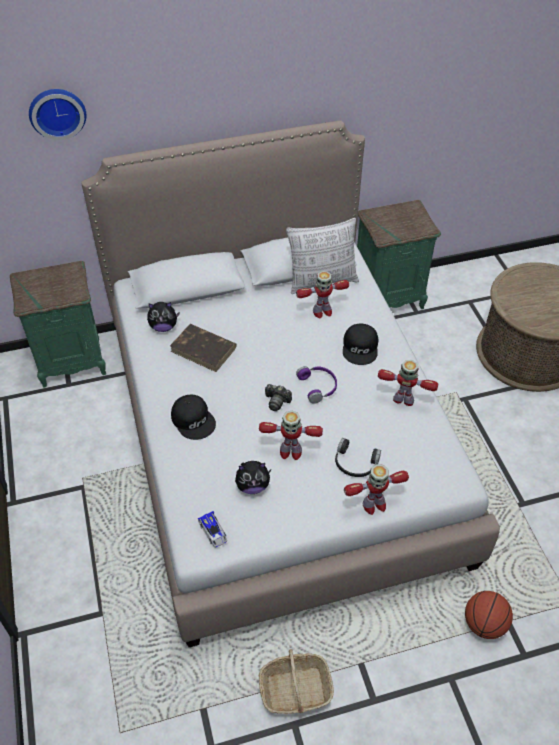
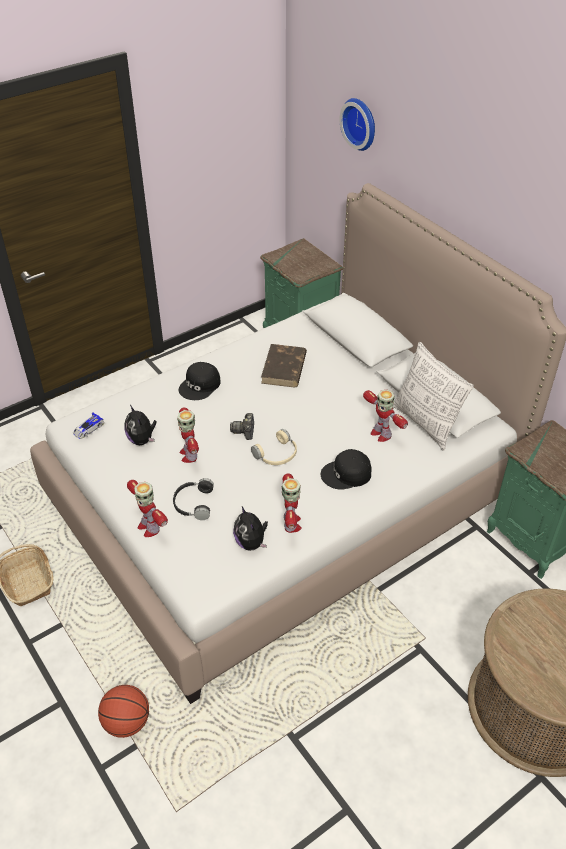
camera: 70 degrees right, 5 degrees down
plush toy [147,302,179,332] -> plush toy moved to [233,507,268,551]
purple headphones [296,366,337,404] -> beige headphones [251,429,297,465]

